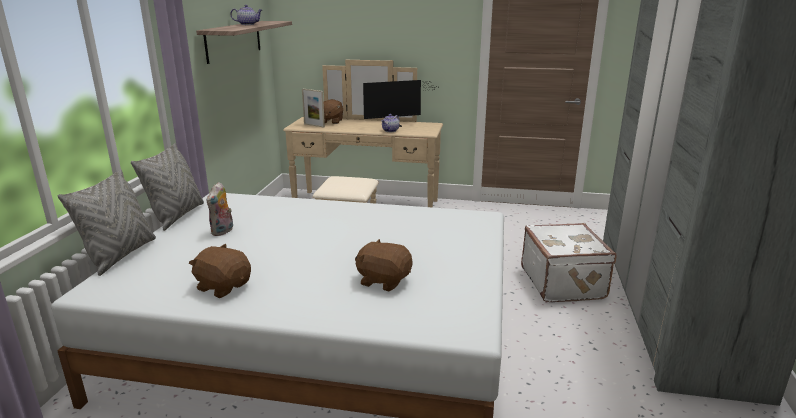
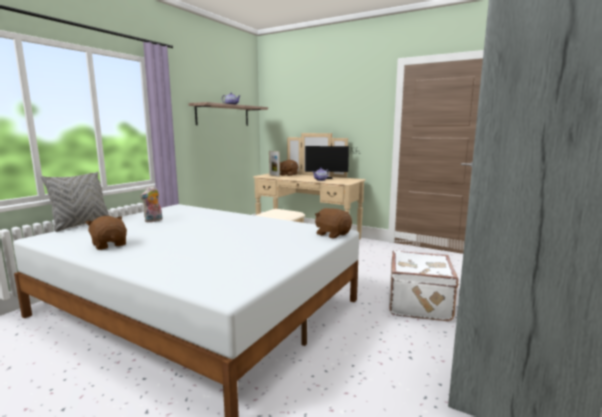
camera: 20 degrees right, 10 degrees down
grey pillow [131,143,204,231] -> none
brown plush toy [355,239,412,291] -> brown plush toy moved to [315,208,352,238]

